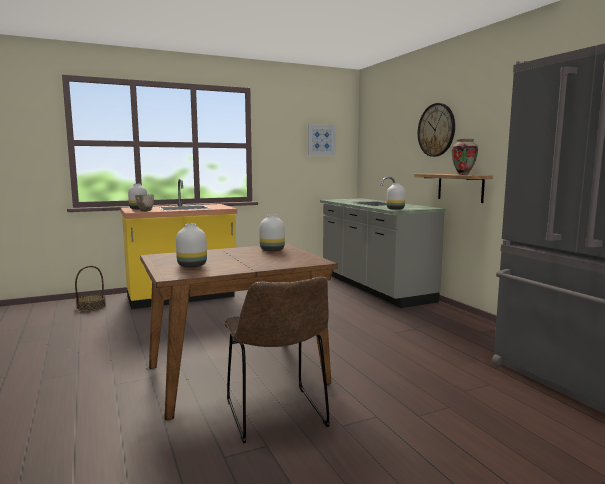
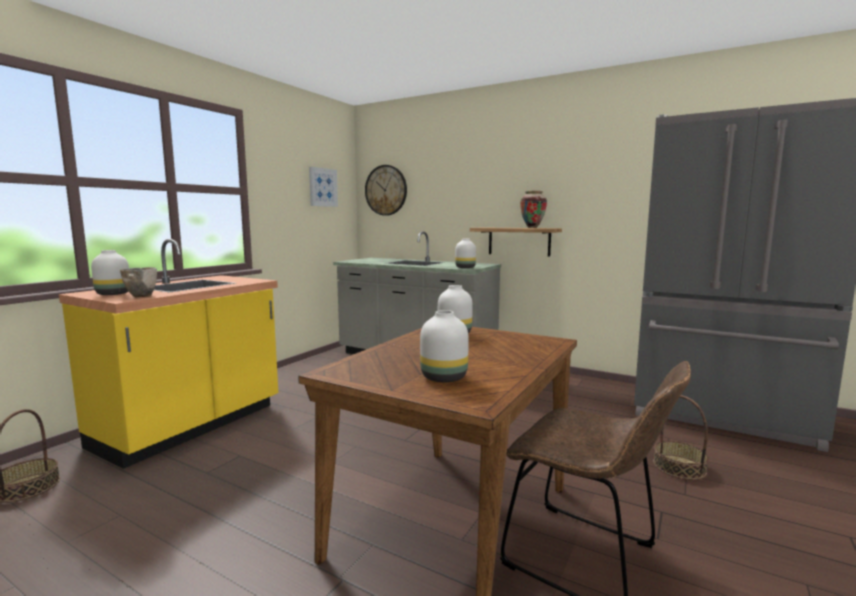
camera: 35 degrees left, 0 degrees up
wall clock [418,103,455,157] -> wall clock moved to [365,165,407,216]
none -> basket [653,395,709,480]

